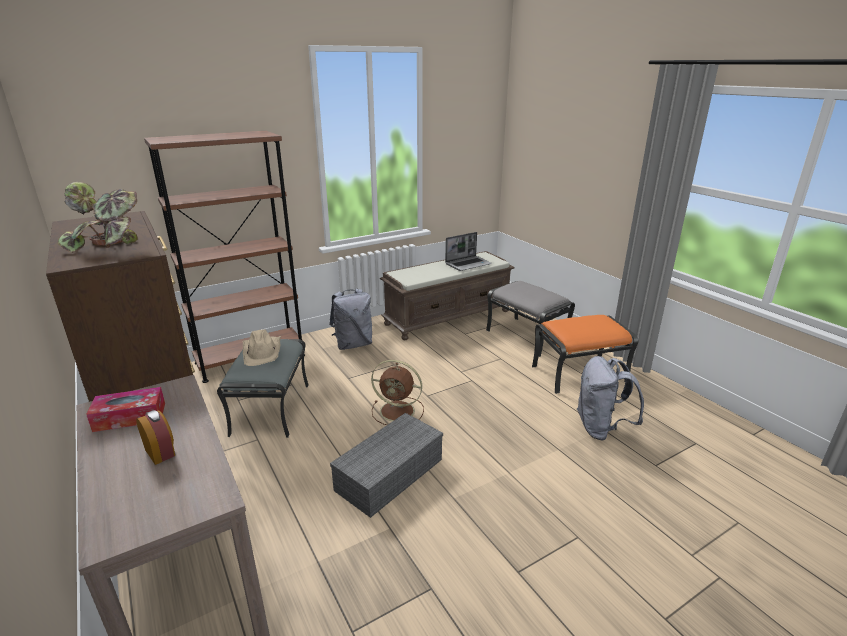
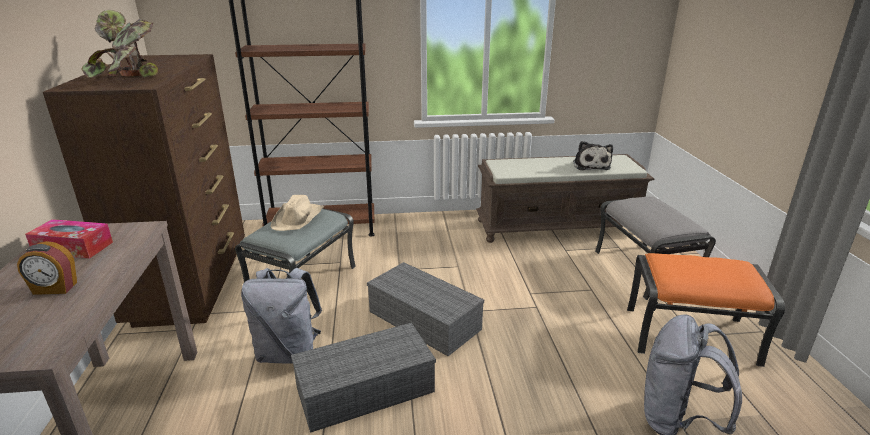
camera: 25 degrees right, 0 degrees up
alarm clock [136,410,175,465] -> alarm clock turned 105 degrees clockwise [17,241,77,295]
grey backpack [329,289,372,350] -> grey backpack moved to [241,268,322,364]
brown fan [371,360,424,425] -> grey storage box [367,262,484,356]
laptop [445,232,492,271] -> plush toy [573,141,613,170]

